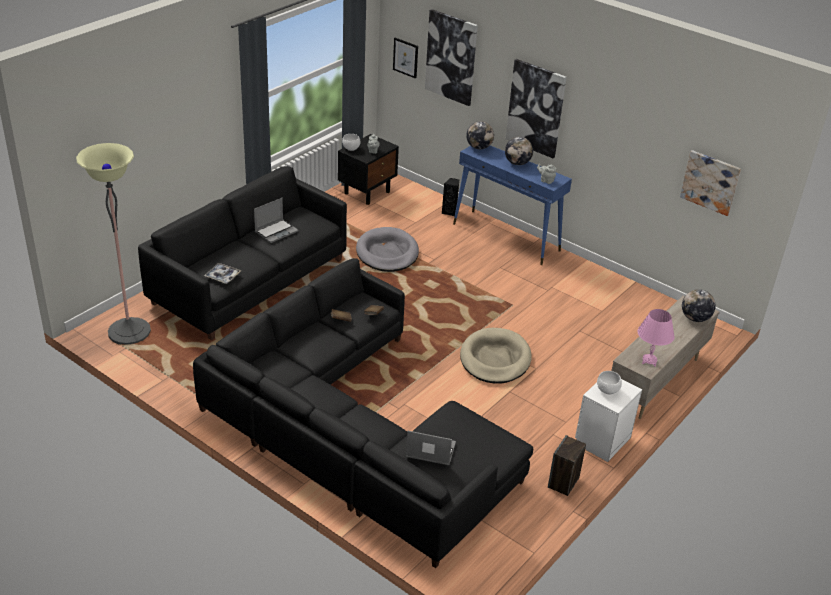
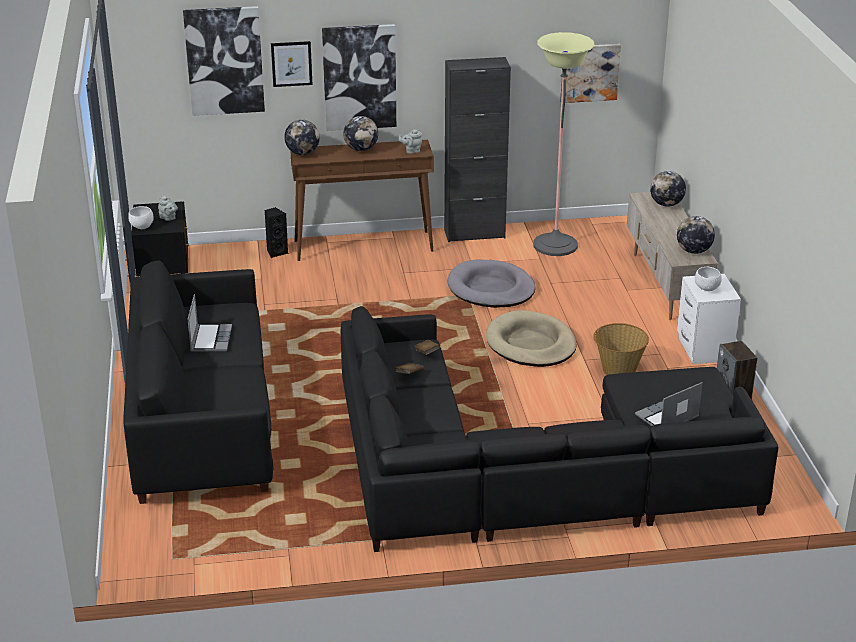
camera: 45 degrees left, 5 degrees down
floor lamp [76,143,151,345] -> floor lamp moved to [533,32,595,256]
tray [204,263,241,284] -> none
grey dog bed [356,227,419,272] -> grey dog bed moved to [448,260,536,308]
picture [393,38,418,79] -> picture moved to [271,41,312,87]
blue console table [453,145,572,265] -> brown console table [291,140,434,261]
pink table lamp [637,309,675,367] -> globe [677,216,715,254]
none -> black cabinet [444,57,511,242]
none -> basket [593,323,649,375]

